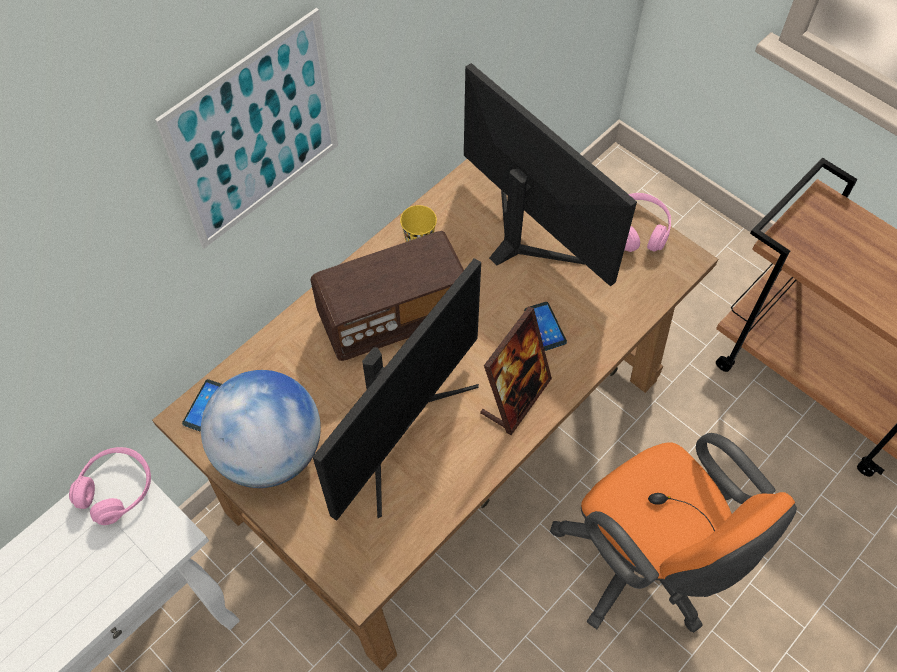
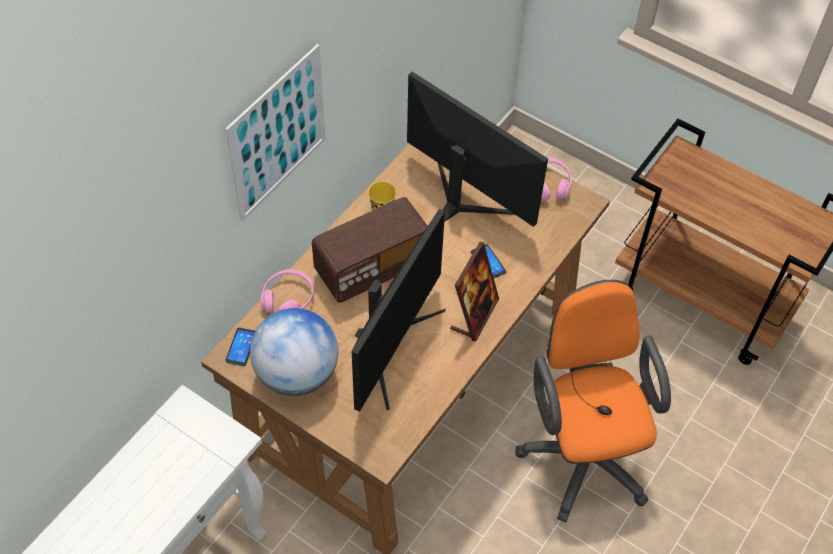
camera: 10 degrees left, 5 degrees down
pink headphones [69,447,151,525] -> pink headphones moved to [261,269,314,312]
orange office chair [550,433,797,633] -> orange office chair turned 150 degrees counterclockwise [515,280,671,522]

